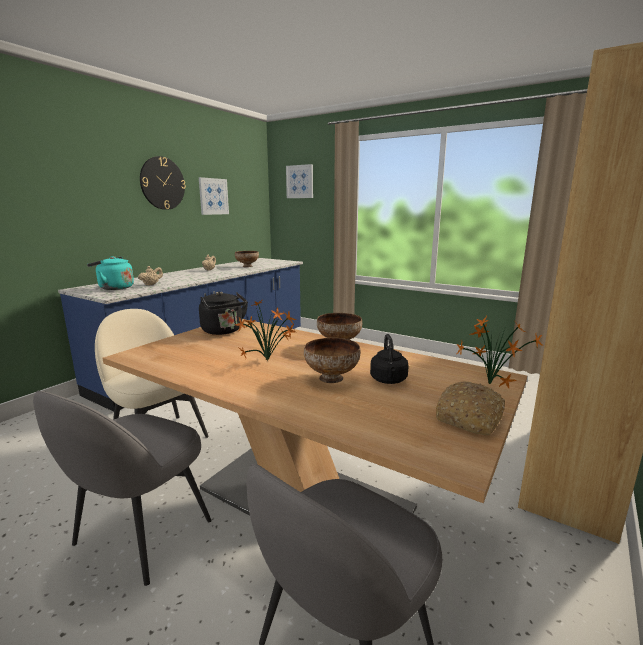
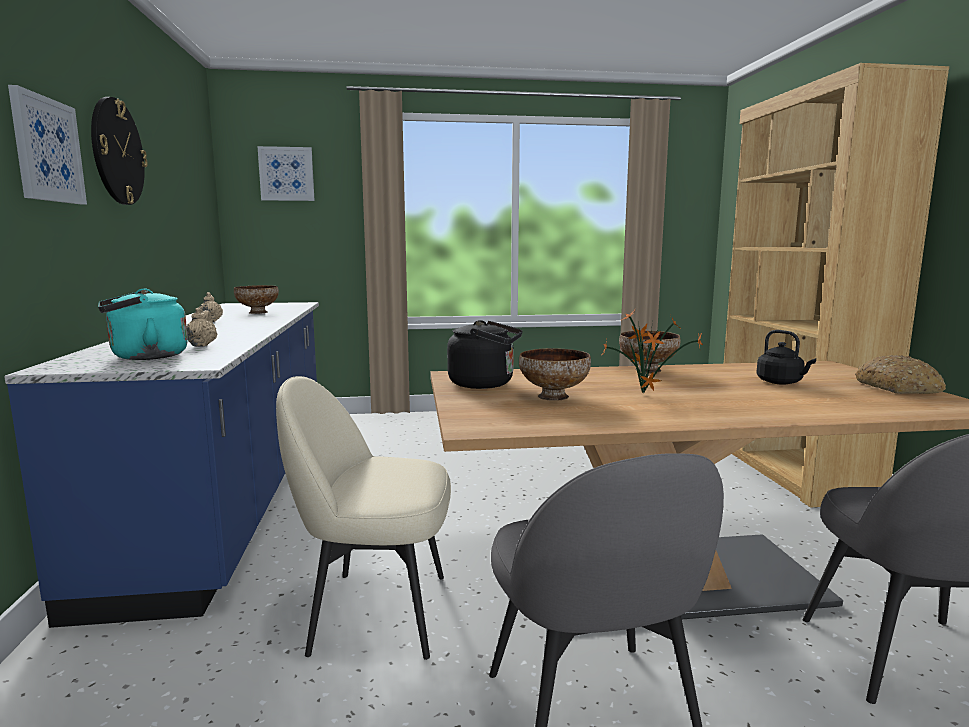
camera: 40 degrees left, 5 degrees down
picture [199,177,229,215] -> picture moved to [8,85,87,204]
bowl [304,338,360,383] -> bowl moved to [519,348,591,401]
potted plant [457,316,543,388] -> none

